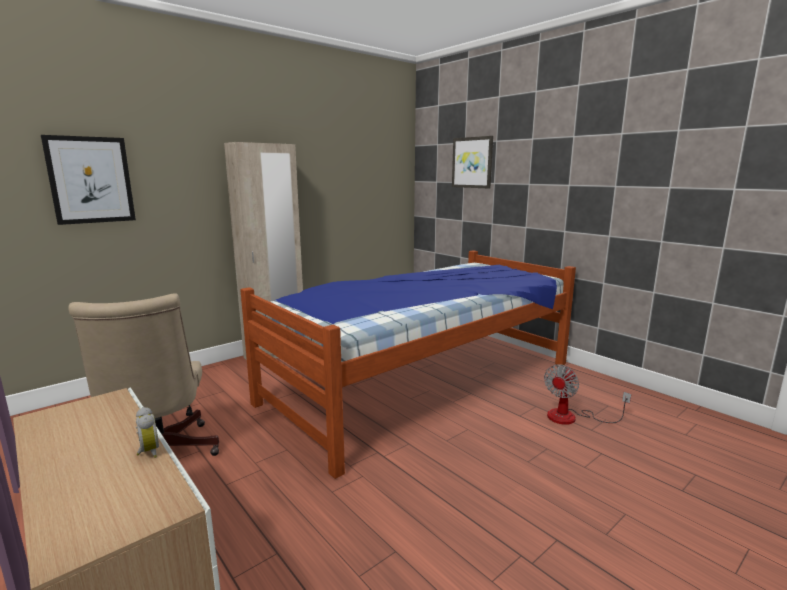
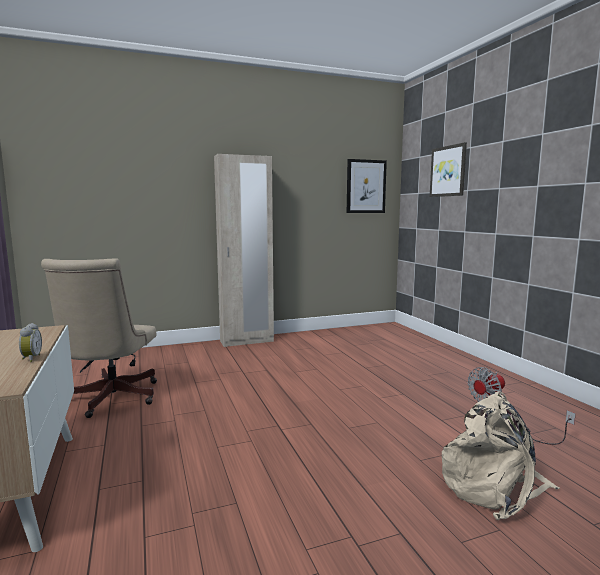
camera: 20 degrees right, 5 degrees down
picture [41,135,136,225] -> picture moved to [347,159,387,213]
bed [240,250,576,479] -> none
none -> beige backpack [442,391,560,520]

